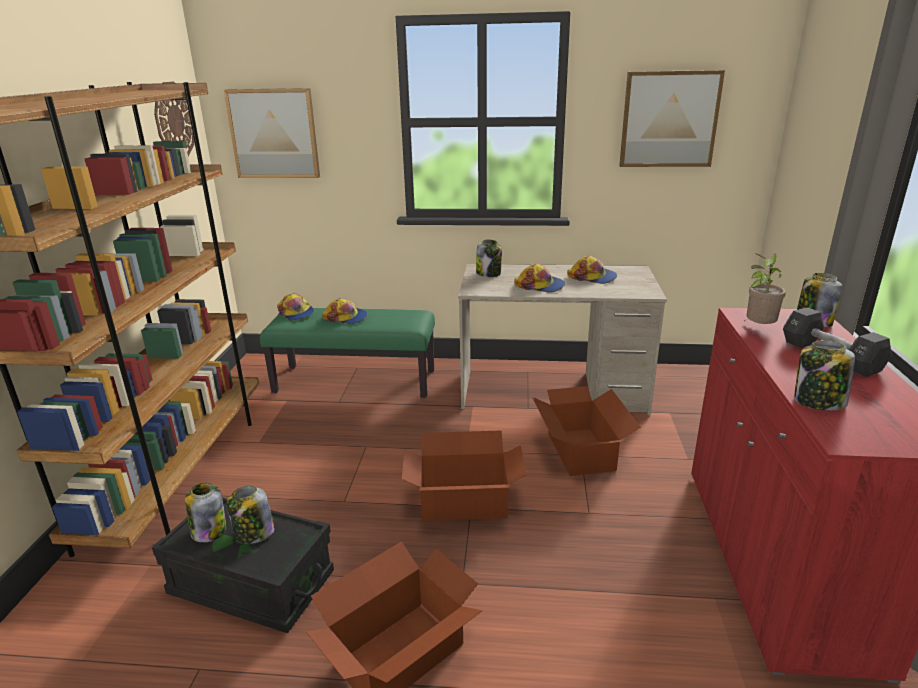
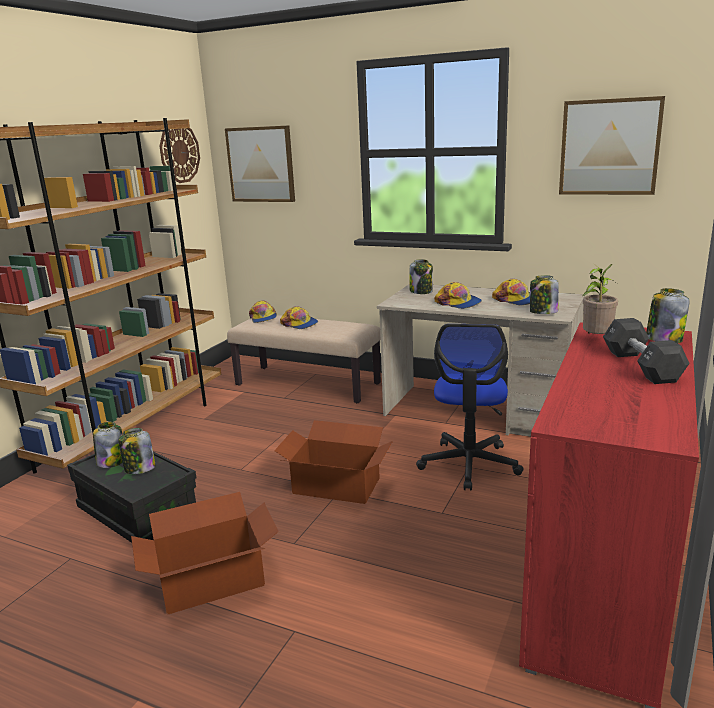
camera: 20 degrees right, 5 degrees down
green bench [260,308,435,398] -> beige bench [227,315,381,403]
cardboard box [532,386,641,476] -> office chair [416,324,524,491]
jar [794,340,855,410] -> jar moved to [530,275,559,314]

